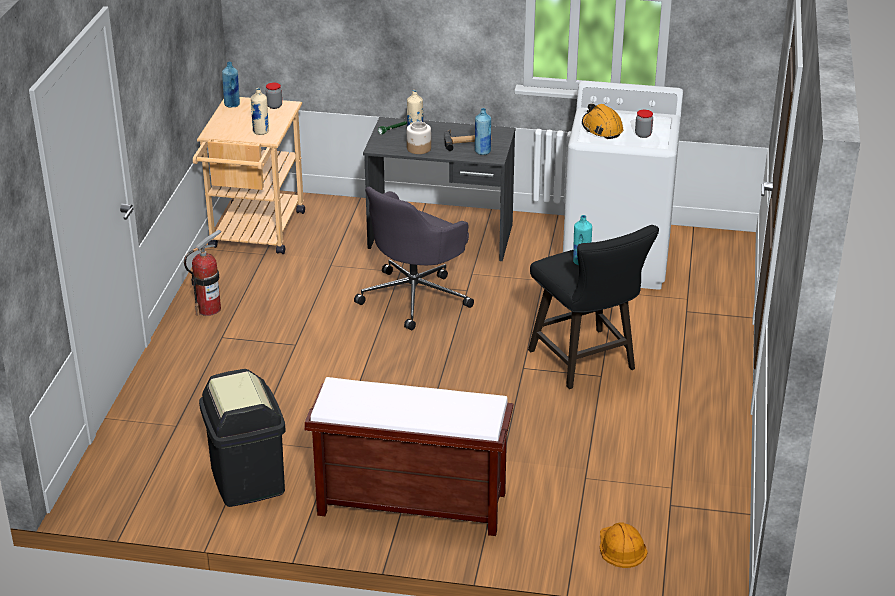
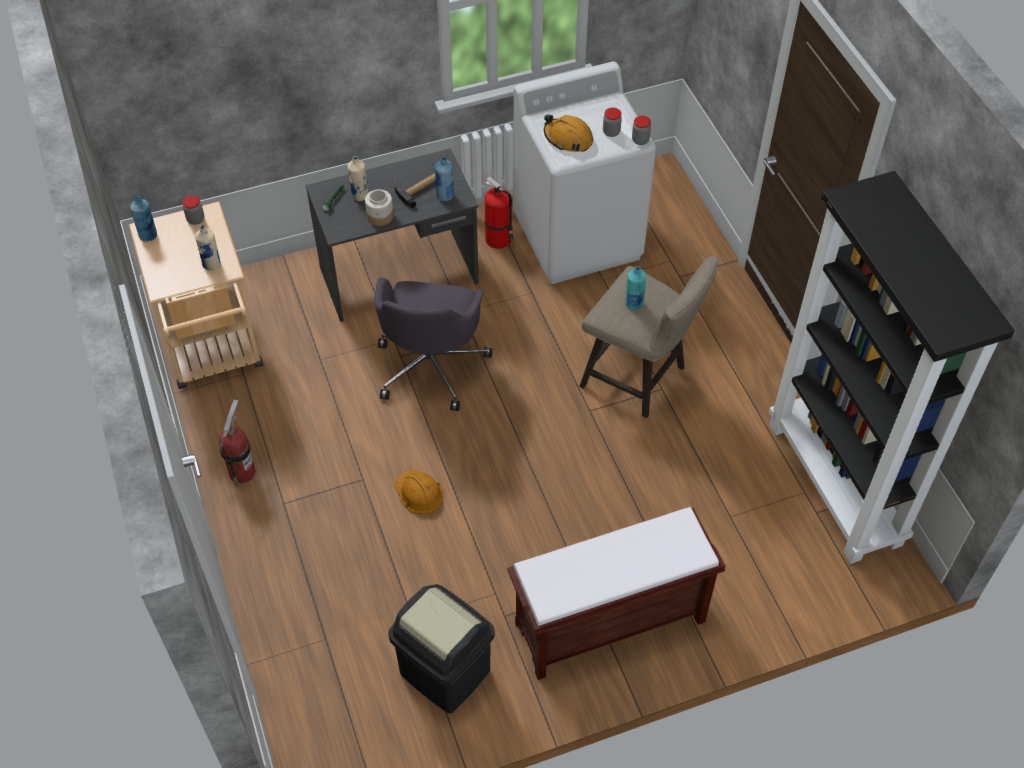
camera: 30 degrees left, 20 degrees up
black stool [528,225,659,389] -> beige stool [579,256,719,418]
orange hard hat [600,522,648,568] -> orange hard hat moved to [393,469,443,514]
none -> fire extinguisher [484,176,514,249]
none -> jar [632,116,651,145]
none -> black bookcase [769,171,1015,564]

